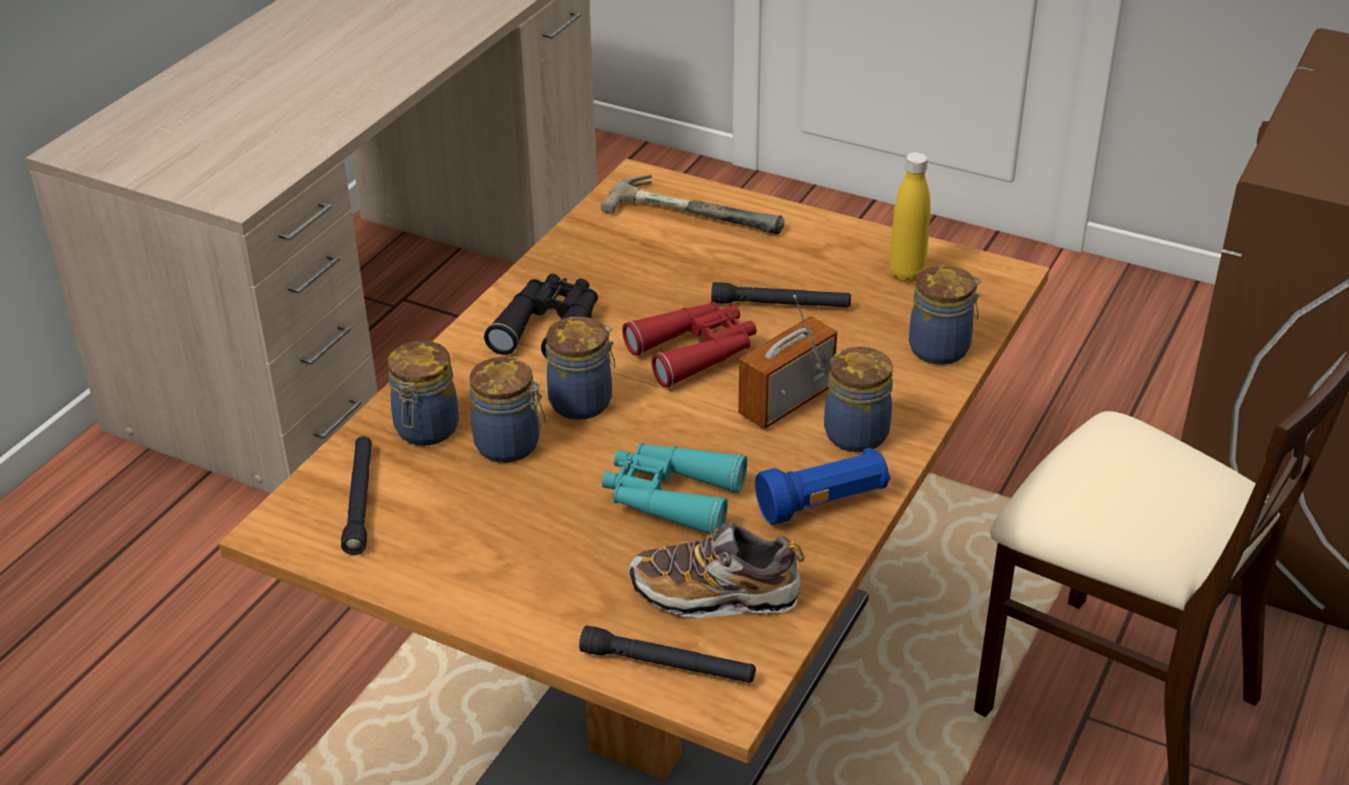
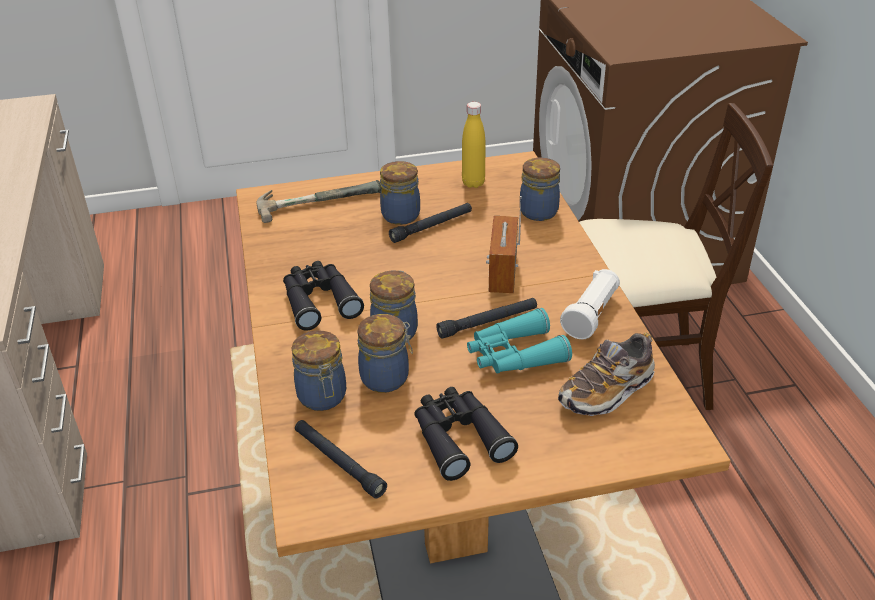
camera: 40 degrees left, 0 degrees up
black flashlight [579,625,756,683] -> black flashlight moved to [436,298,537,339]
red binoculars [622,302,757,388] -> none
blue flashlight [755,447,890,525] -> white flashlight [560,269,620,339]
jar [824,347,893,452] -> jar moved to [380,161,420,225]
none -> black binoculars [414,387,518,481]

